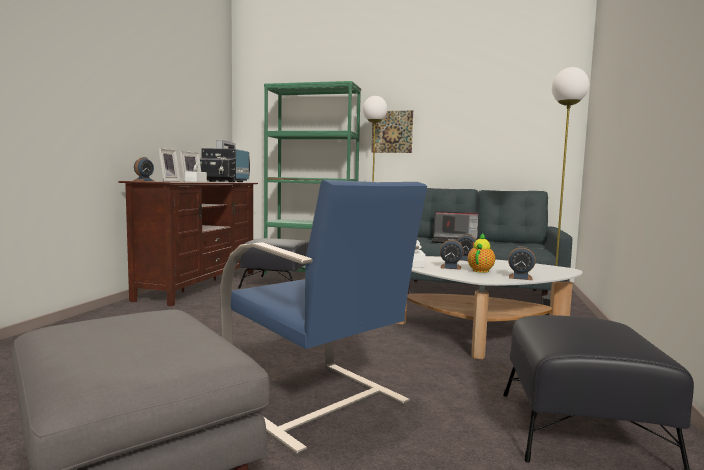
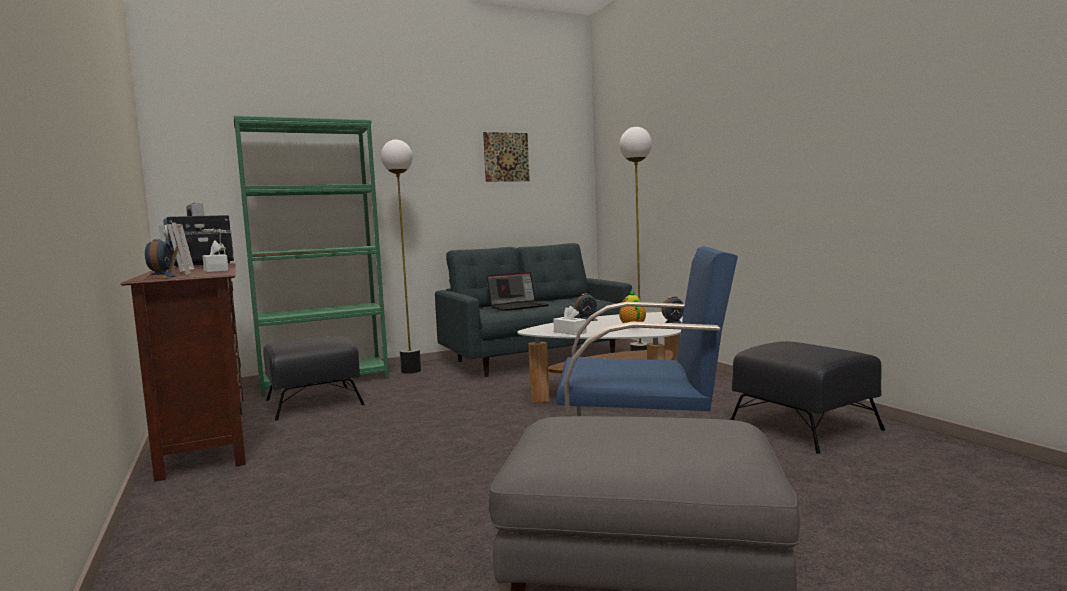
camera: 40 degrees left, 0 degrees up
picture [371,111,413,153] -> picture moved to [483,132,530,182]
alarm clock [440,239,464,270] -> none

